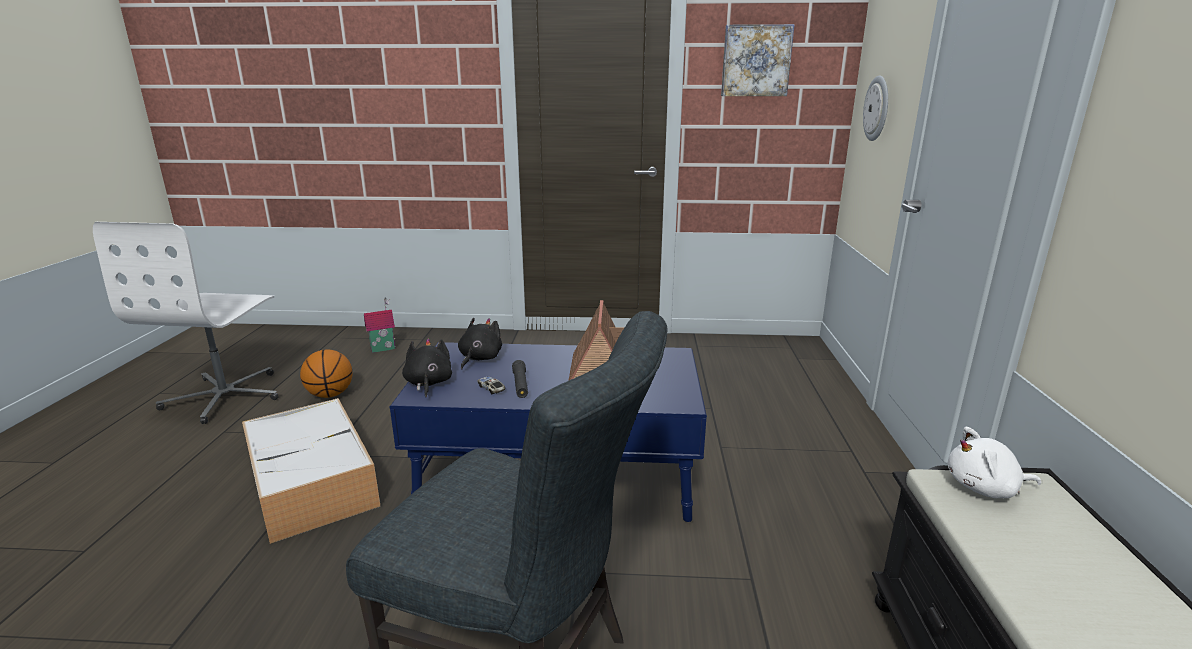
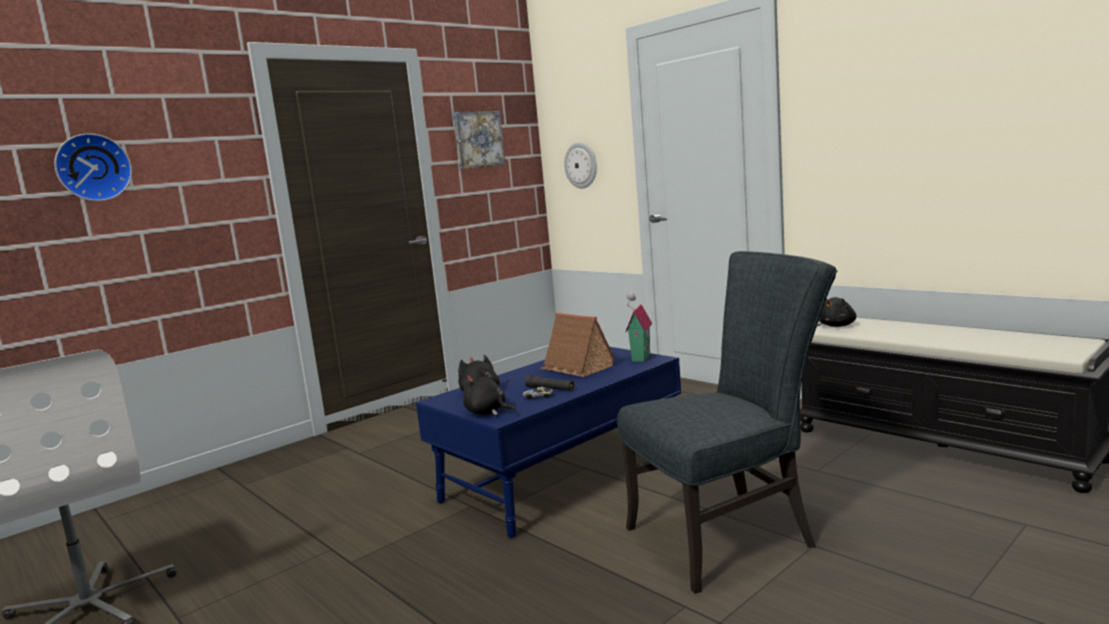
camera: 45 degrees left, 10 degrees down
storage box [242,398,380,544] -> none
basketball [300,349,353,398] -> none
toy house [364,298,396,353] -> toy house moved to [625,293,652,362]
white plush toy [948,427,1042,498] -> black plush toy [819,297,856,327]
none -> wall clock [54,133,132,201]

